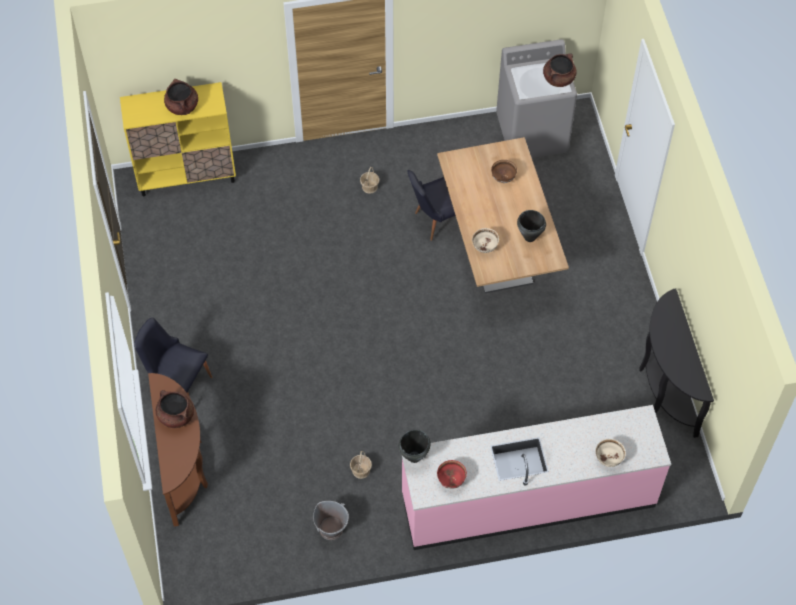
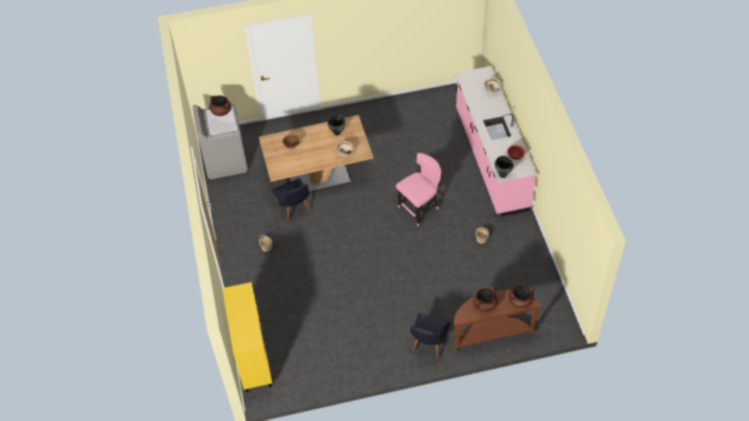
camera: 90 degrees left, 5 degrees down
brown cooking pot [164,79,198,115] -> brown cooking pot moved to [509,284,535,308]
grey bucket [313,501,349,540] -> none
black console table [639,288,714,438] -> none
none -> pink chair [396,153,441,227]

